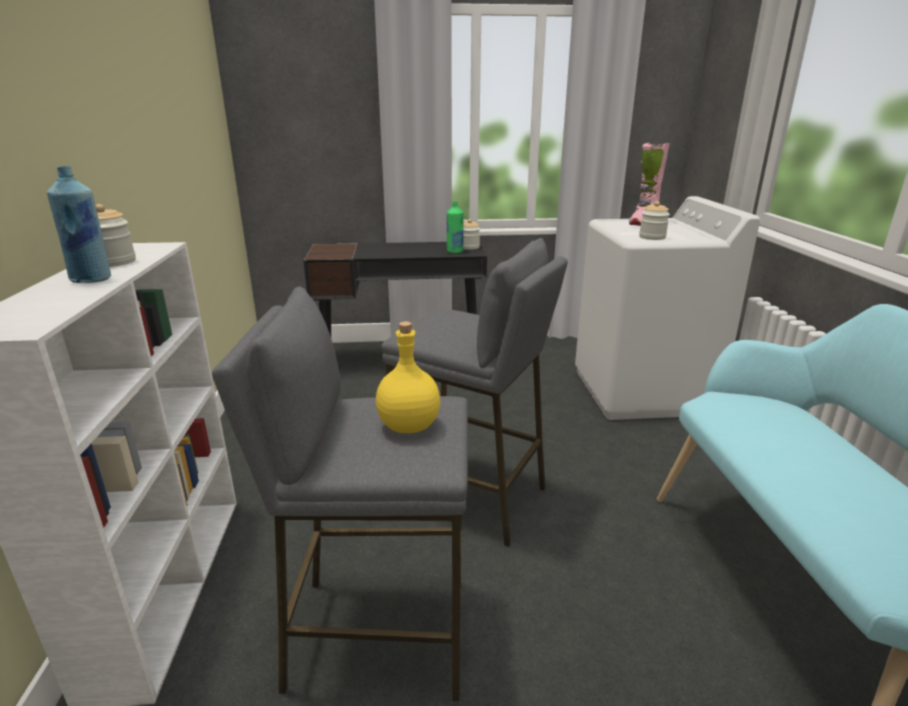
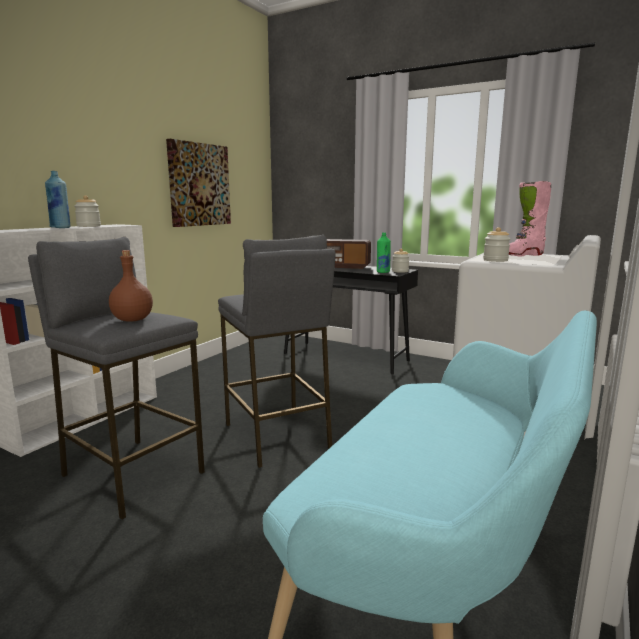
camera: 35 degrees right, 10 degrees down
yellow bottle [376,321,440,433] -> brown bottle [109,250,153,322]
none -> picture [166,139,231,227]
none -> radio [327,239,371,269]

